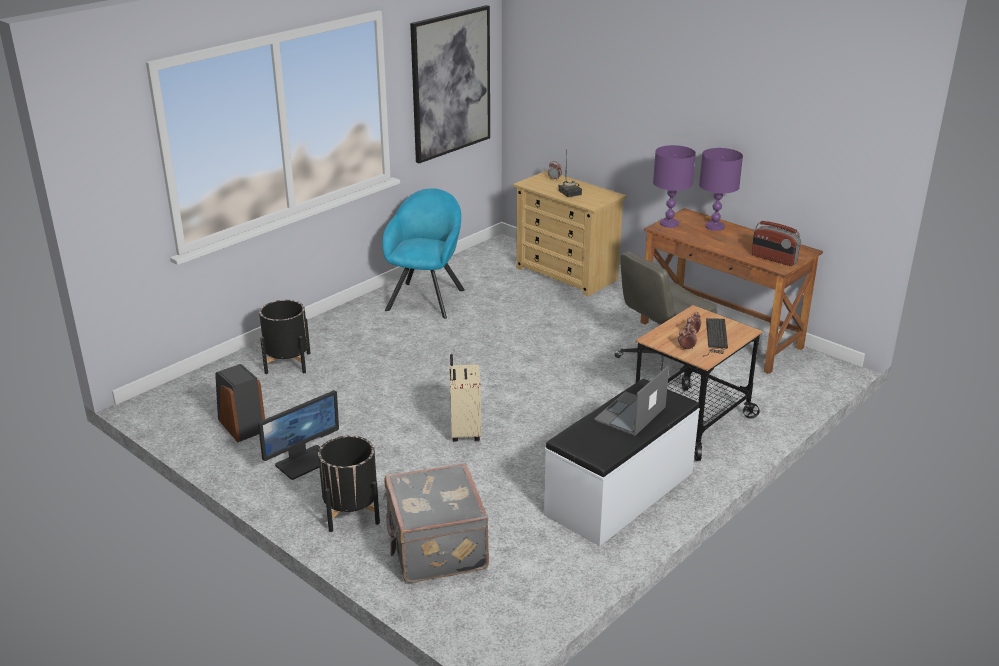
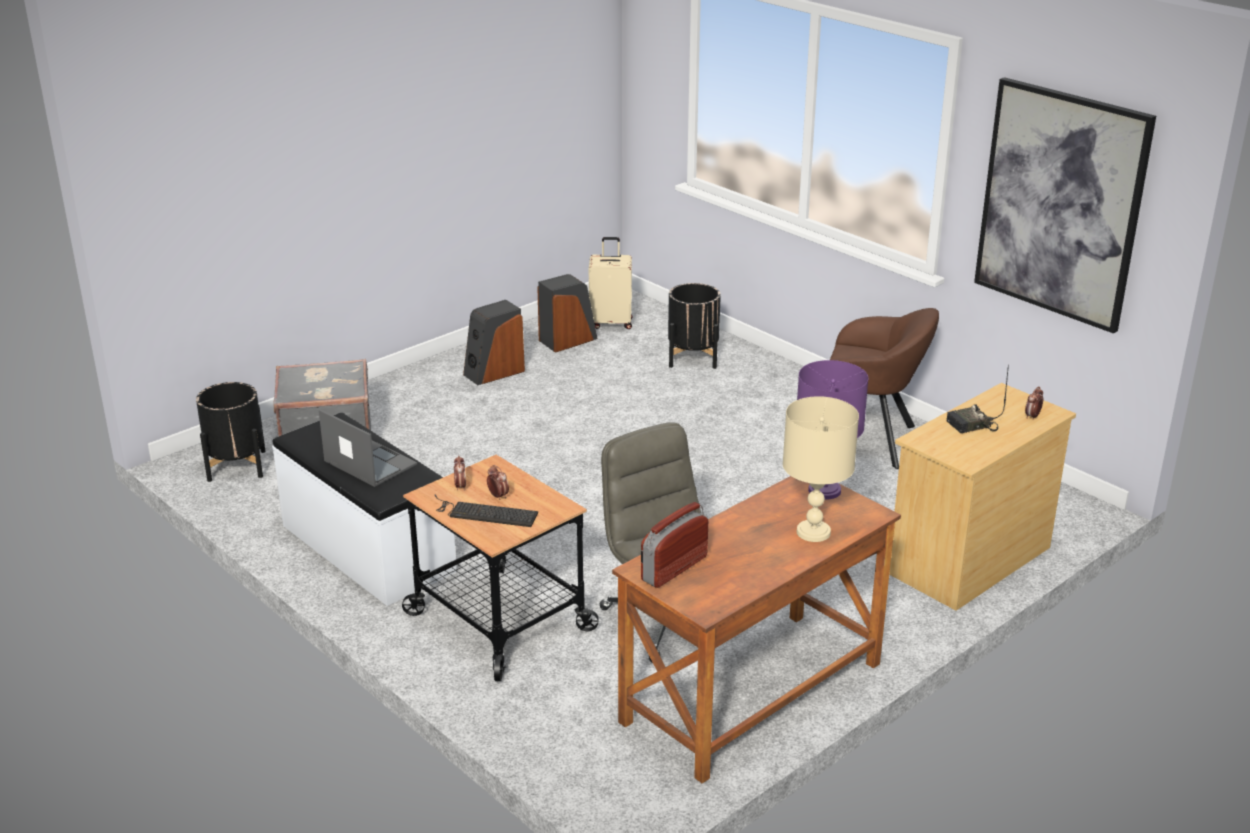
camera: 95 degrees right, 0 degrees up
monitor [258,390,339,480] -> speaker [463,300,525,385]
black planter [318,436,380,532] -> black planter moved to [196,382,266,482]
turquoise armchair [382,188,465,319] -> brown armchair [830,308,939,469]
beige suitcase [449,354,481,442] -> beige suitcase moved to [589,237,632,329]
purple table lamp [699,148,743,231] -> beige table lamp [783,396,859,542]

